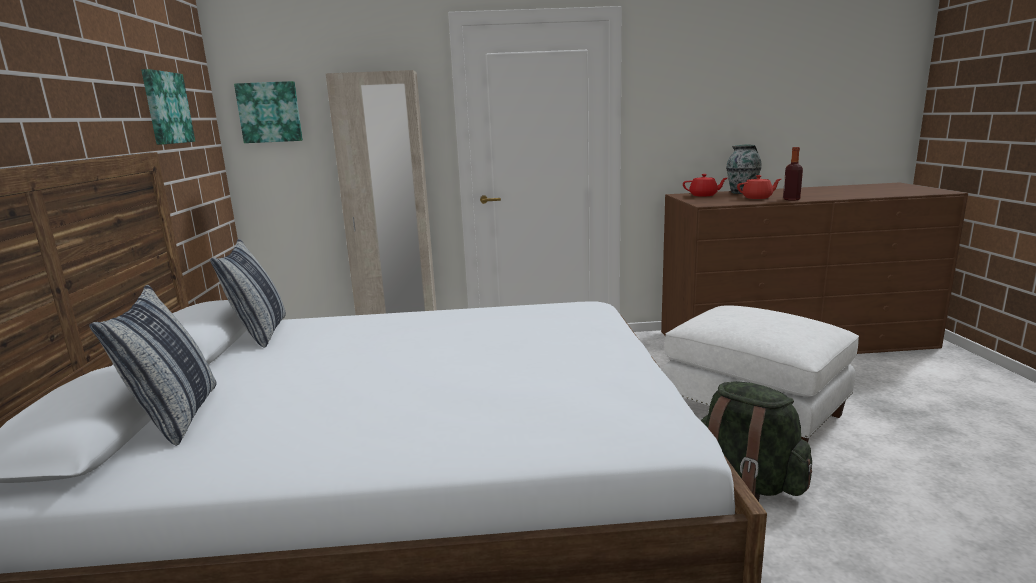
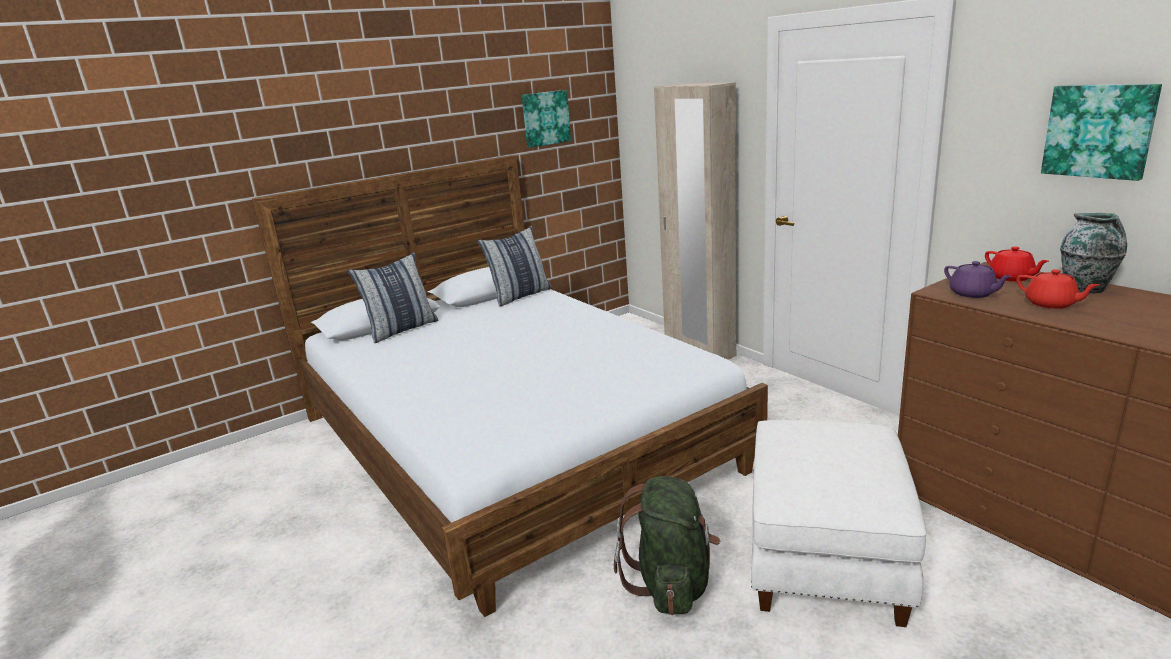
camera: 60 degrees right, 5 degrees up
picture [234,81,303,143] -> picture moved to [1041,84,1162,181]
bottle [783,147,803,201] -> none
none -> purple teapot [944,261,1012,298]

